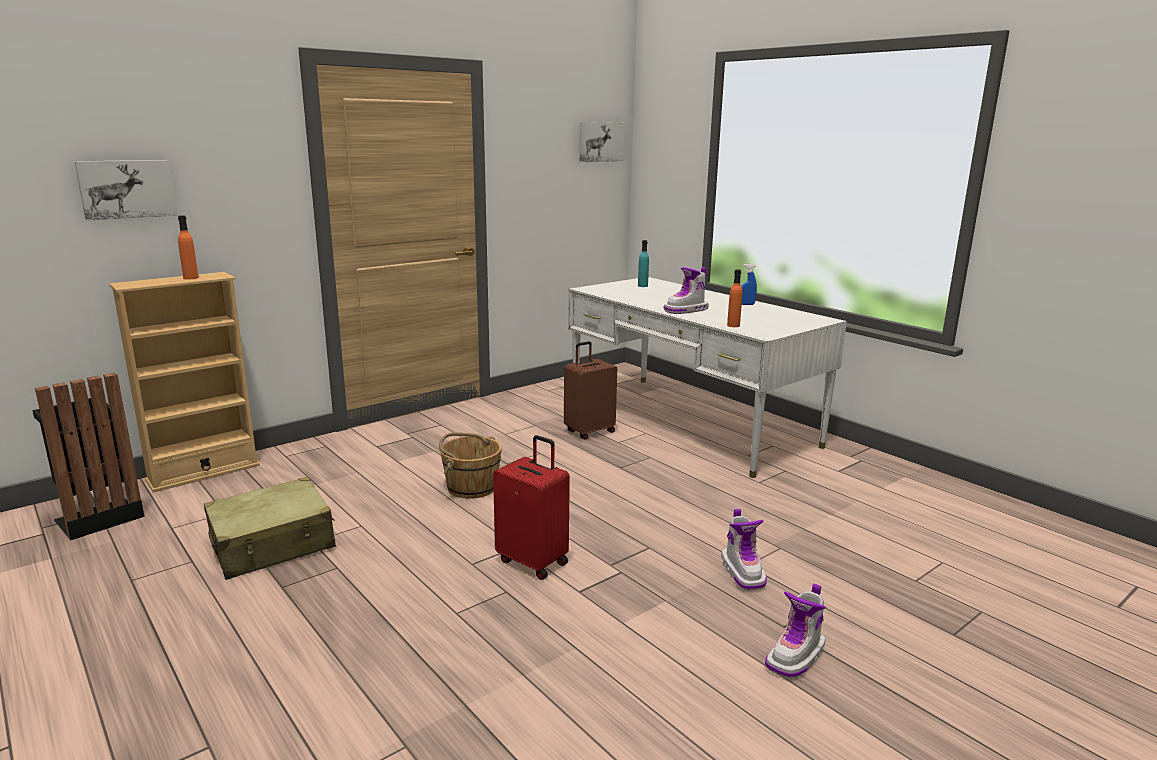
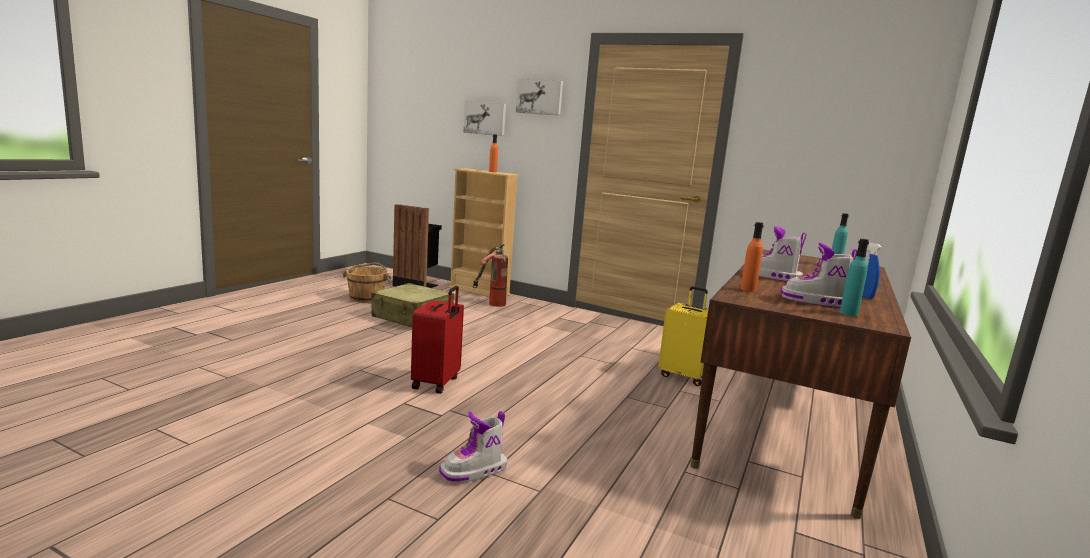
camera: 65 degrees right, 5 degrees down
brown bucket [439,432,502,499] -> brown bucket moved to [342,263,391,303]
brown suitcase [564,341,617,440] -> yellow suitcase [658,286,708,386]
white desk [568,277,847,478] -> brown desk [691,250,911,519]
picture [579,122,625,162] -> picture moved to [516,79,563,116]
boot [765,583,826,678] -> boot moved to [781,243,858,308]
none -> fire extinguisher [474,244,508,307]
none -> turquoise bottle [840,239,869,316]

